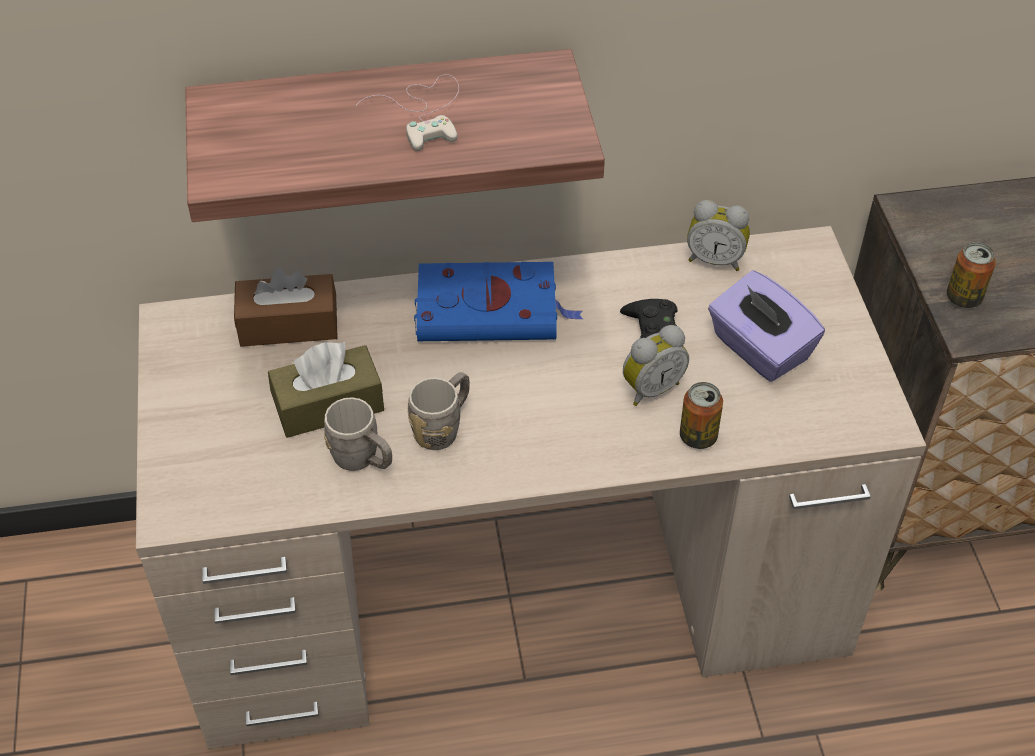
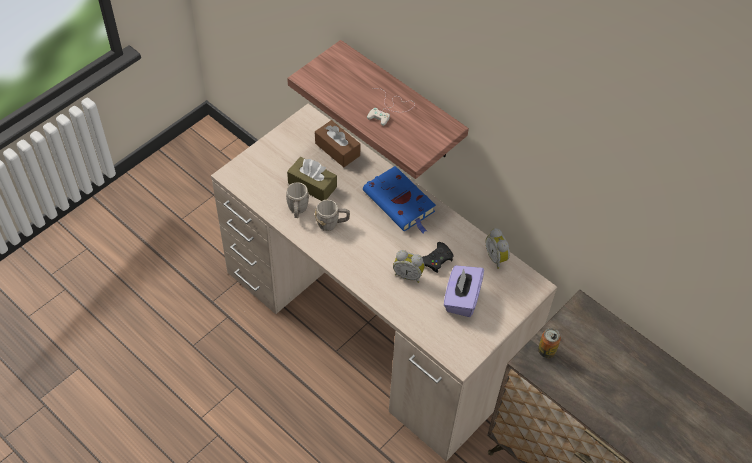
camera: 50 degrees right, 5 degrees up
can [680,382,723,449] -> none

